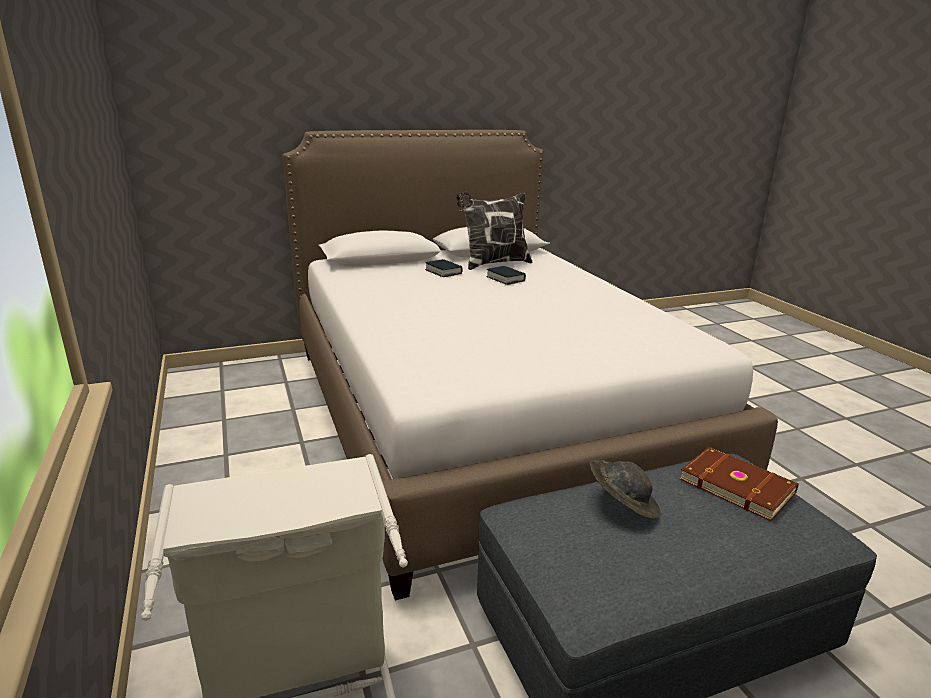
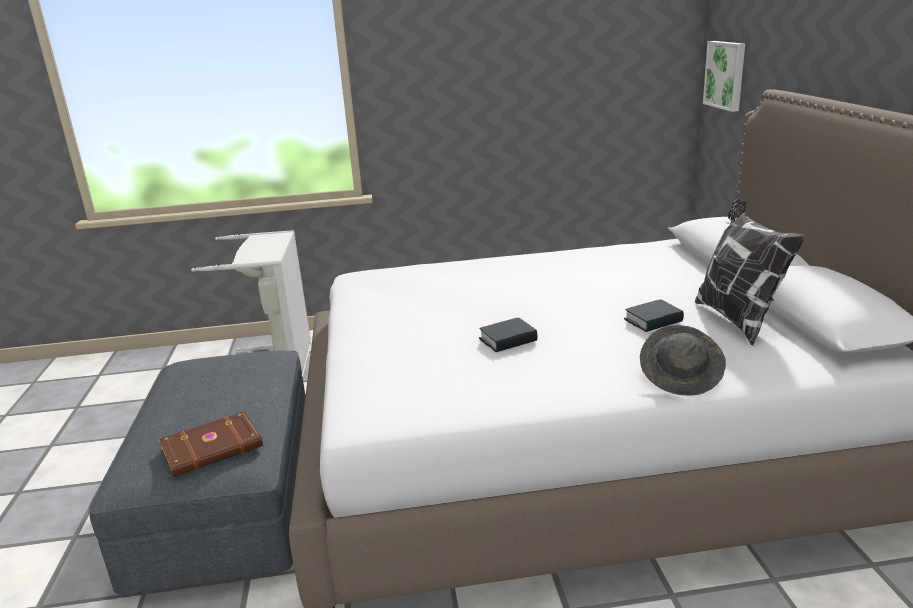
camera: 105 degrees right, 0 degrees up
book [425,259,463,277] -> book moved to [479,317,538,352]
grey hat [590,459,660,519] -> grey hat moved to [640,325,726,396]
none -> picture [703,41,745,112]

